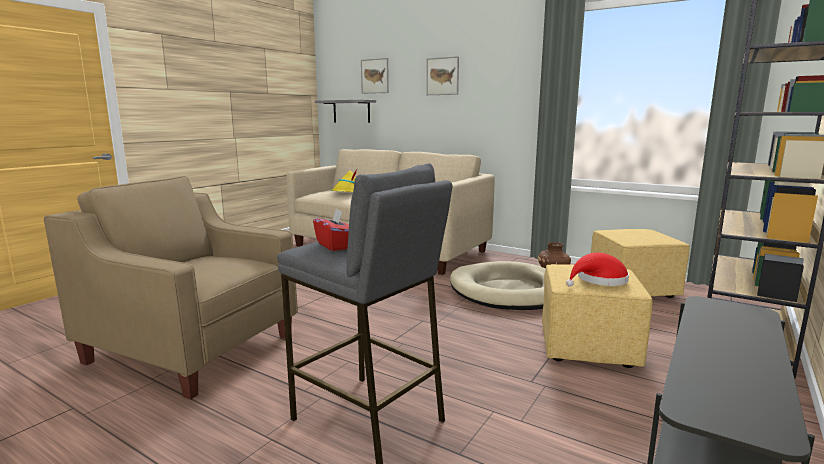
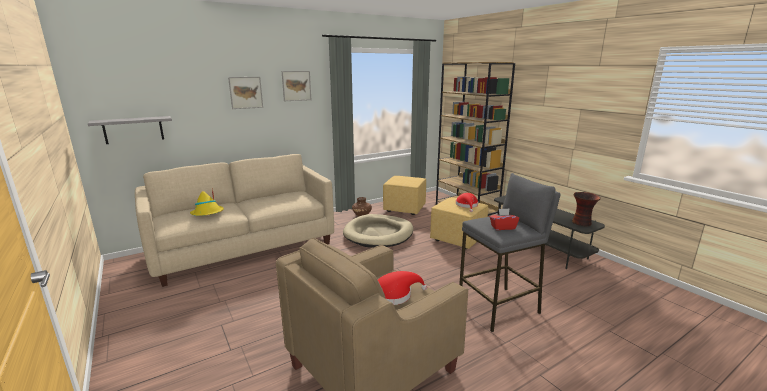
camera: 65 degrees left, 5 degrees up
picture [361,58,389,94] -> picture moved to [282,71,311,101]
none -> red hat [378,271,427,305]
none -> vase [572,192,601,226]

